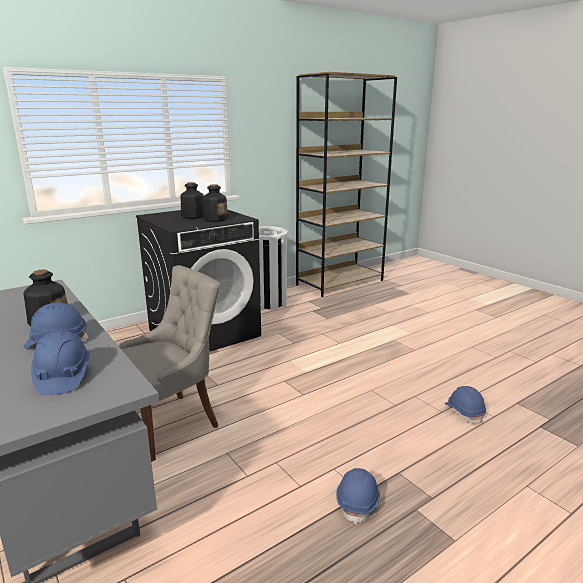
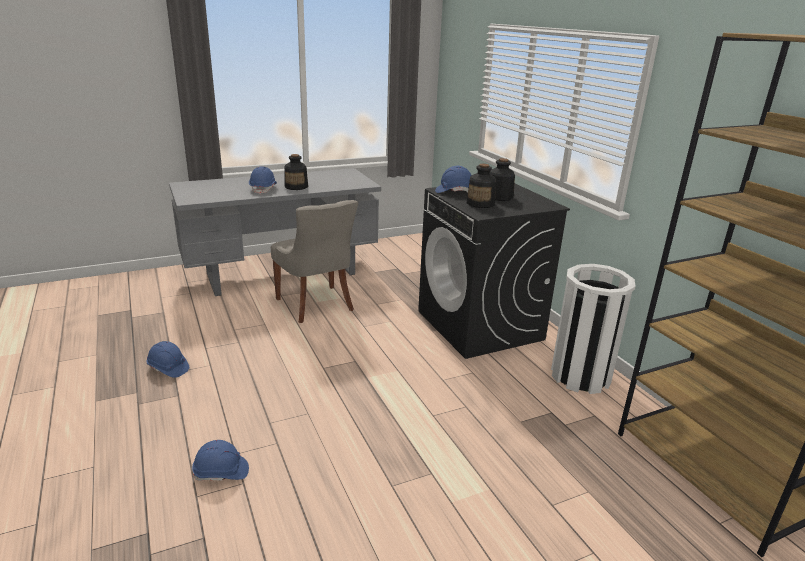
camera: 100 degrees right, 5 degrees up
blue hard hat [31,331,90,395] -> blue hard hat moved to [435,166,471,193]

